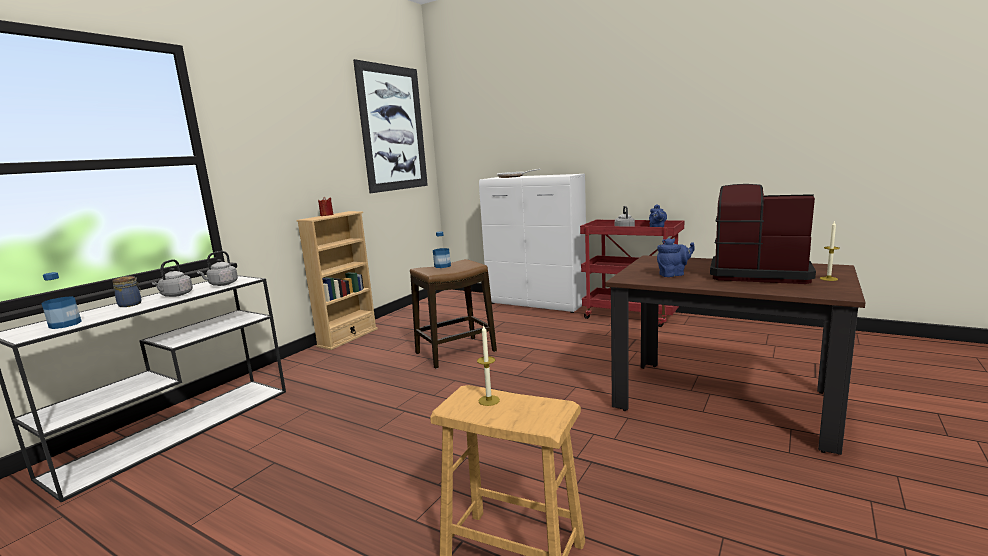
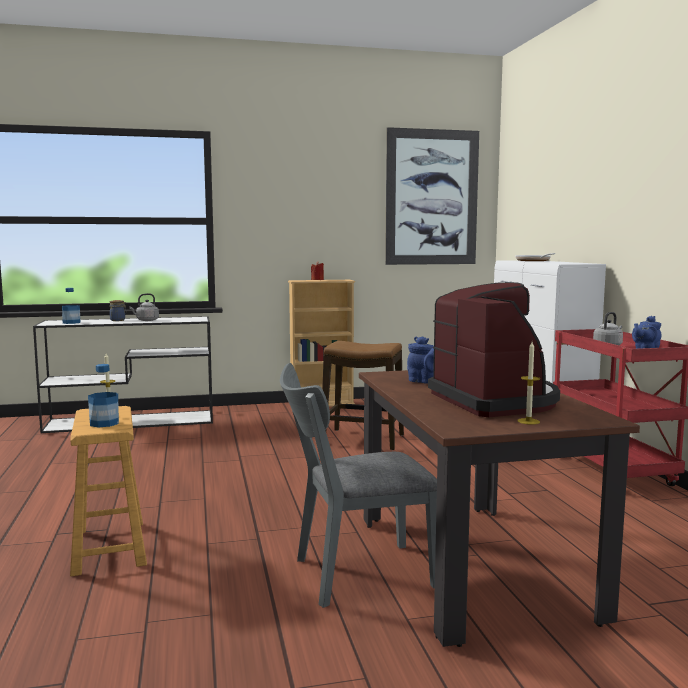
camera: 45 degrees right, 5 degrees down
grey kettle [197,251,238,286] -> none
bottle [433,231,451,268] -> bottle moved to [88,364,119,427]
none -> grey chair [280,363,437,608]

